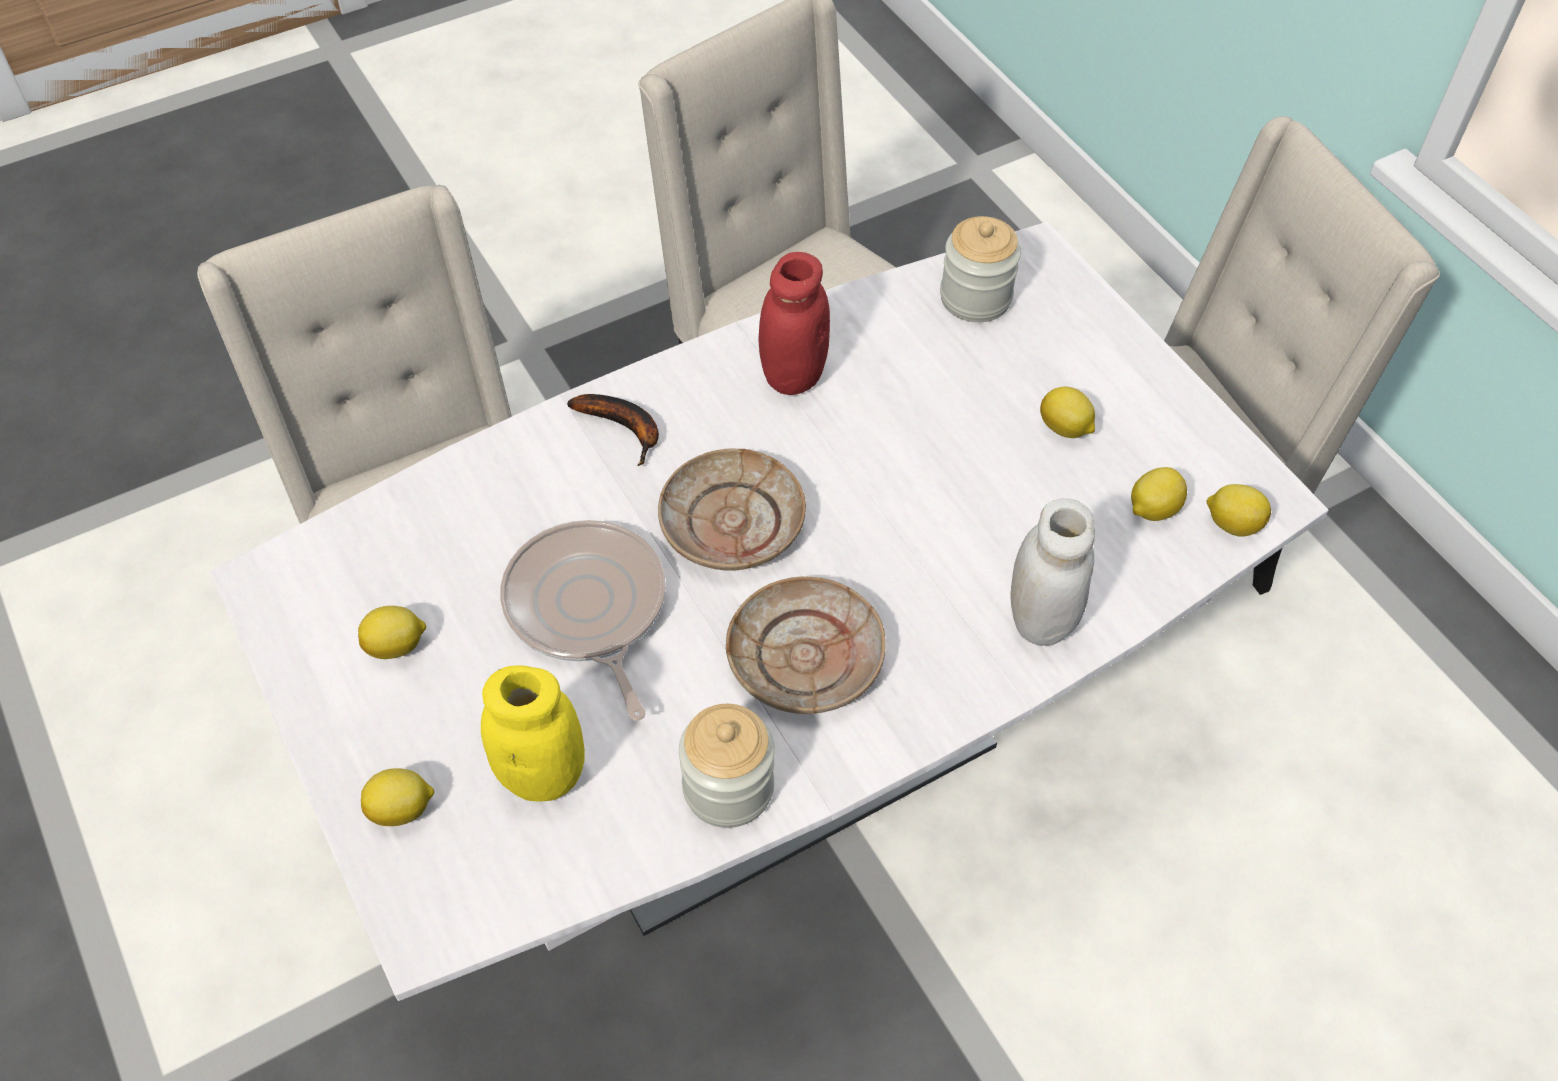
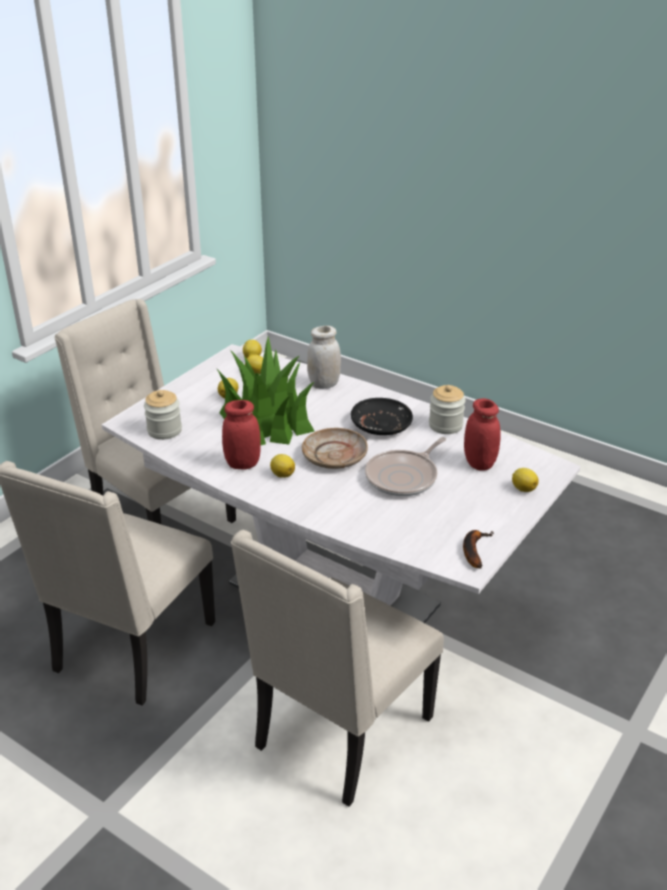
camera: 115 degrees left, 20 degrees down
lemon [358,606,426,659] -> lemon moved to [270,454,295,478]
yellow jar [481,665,585,802] -> red jar [464,398,501,471]
banana [567,394,659,466] -> banana moved to [463,530,493,568]
beige plate [726,577,886,714] -> black plate [351,398,413,435]
none -> potted plant [216,336,315,445]

